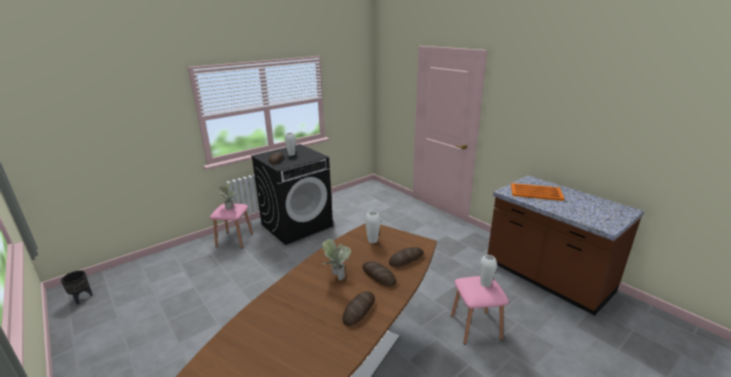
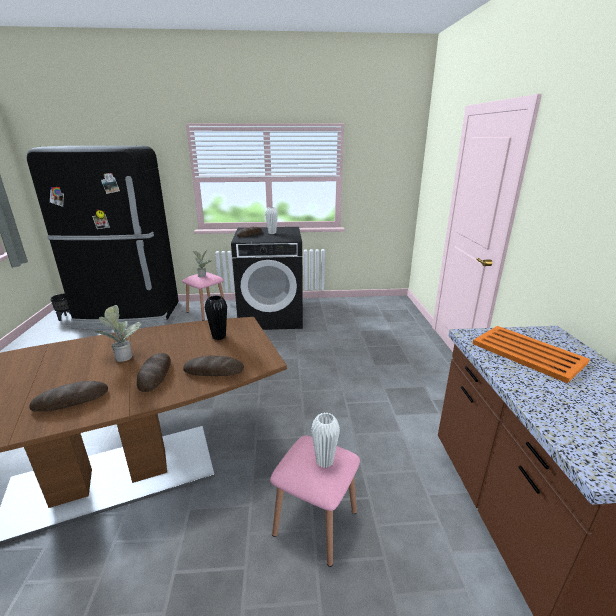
camera: 35 degrees right, 0 degrees up
white vase [365,211,381,243] -> black vase [205,295,227,340]
none -> black fridge [26,146,179,330]

